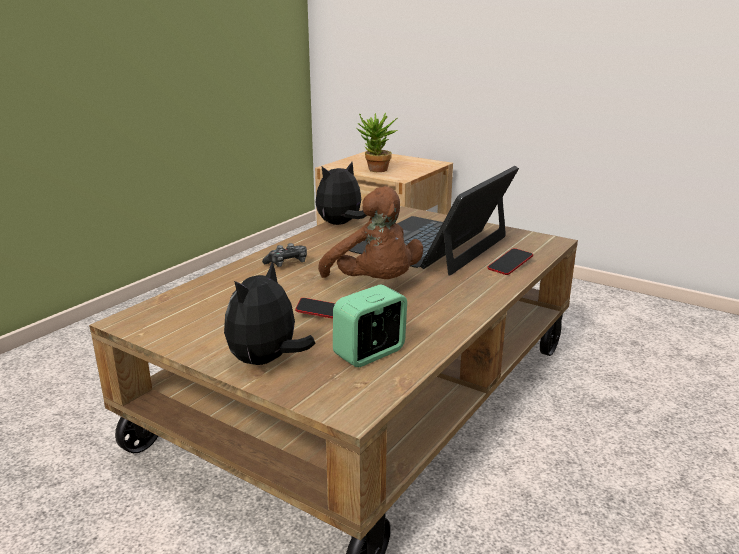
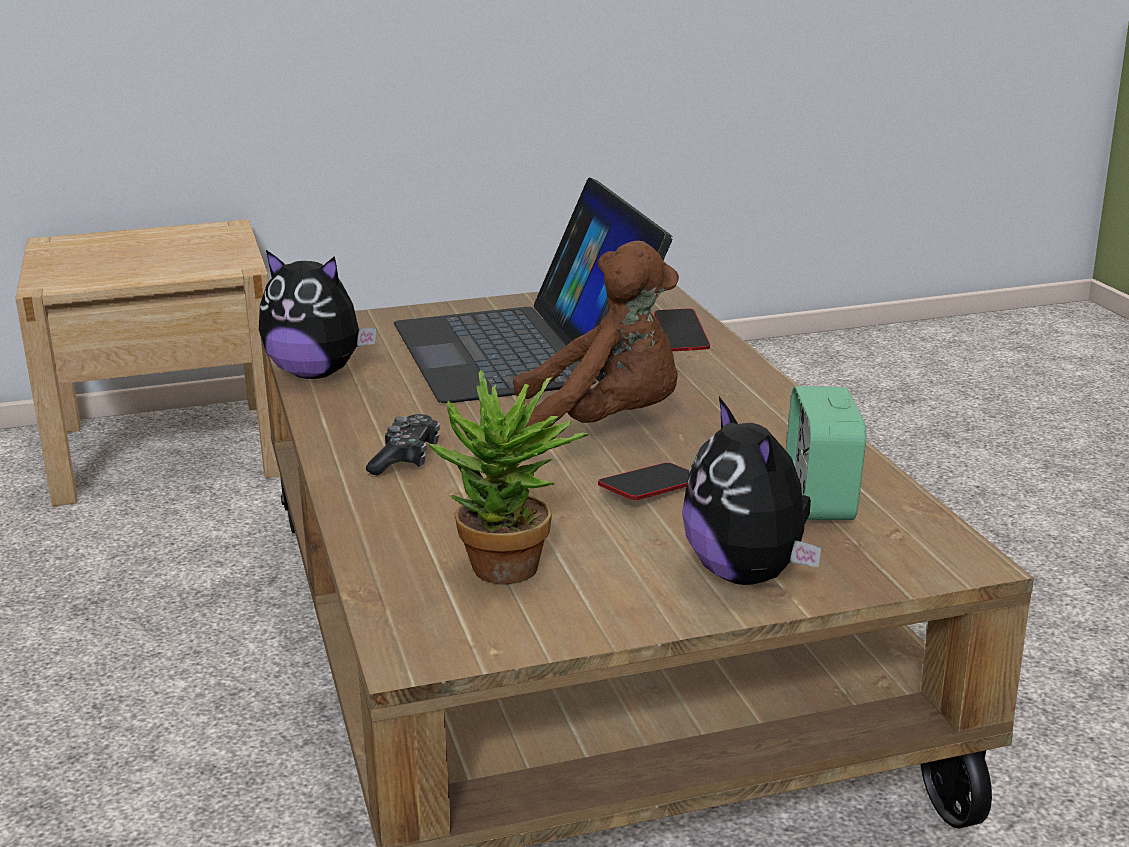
camera: 50 degrees left, 0 degrees up
plush toy [316,162,367,225] -> plush toy turned 75 degrees counterclockwise [259,250,376,379]
potted plant [357,113,398,172] -> potted plant moved to [427,370,589,585]

